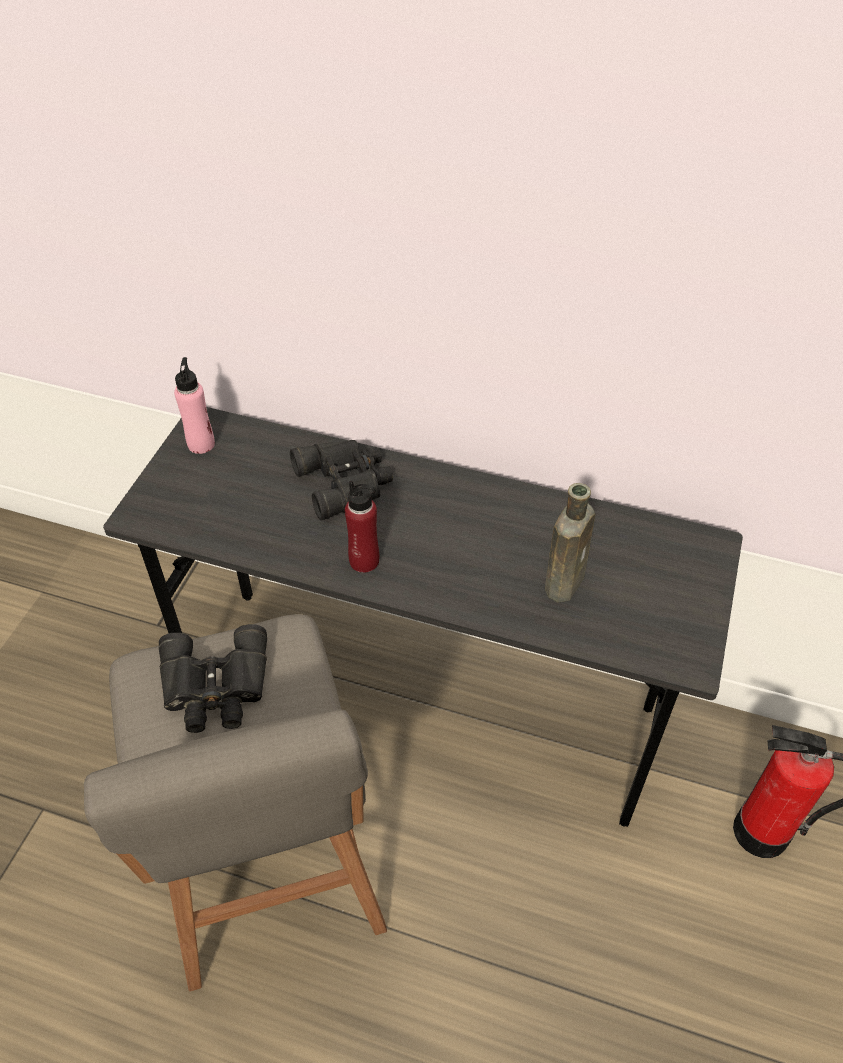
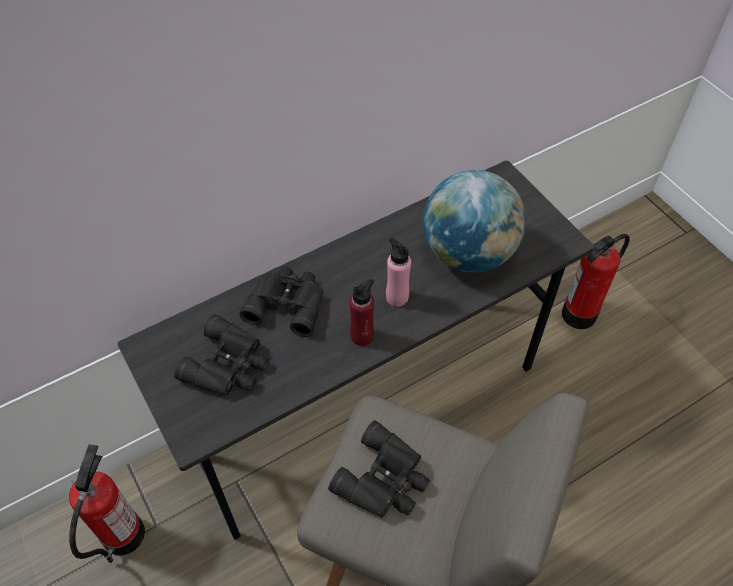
camera: 50 degrees left, 5 degrees up
pink bottle [174,357,215,454] -> pink bottle moved to [386,238,411,307]
brown bottle [545,483,595,602] -> globe [423,170,526,272]
none -> fire extinguisher [69,444,145,563]
none -> black binoculars [174,314,269,396]

